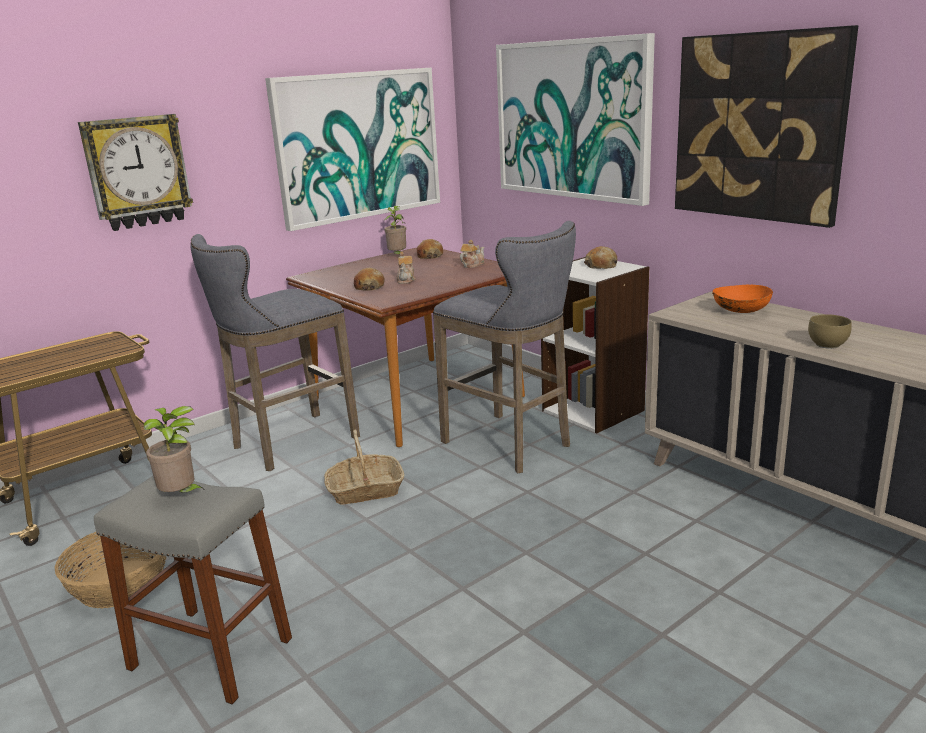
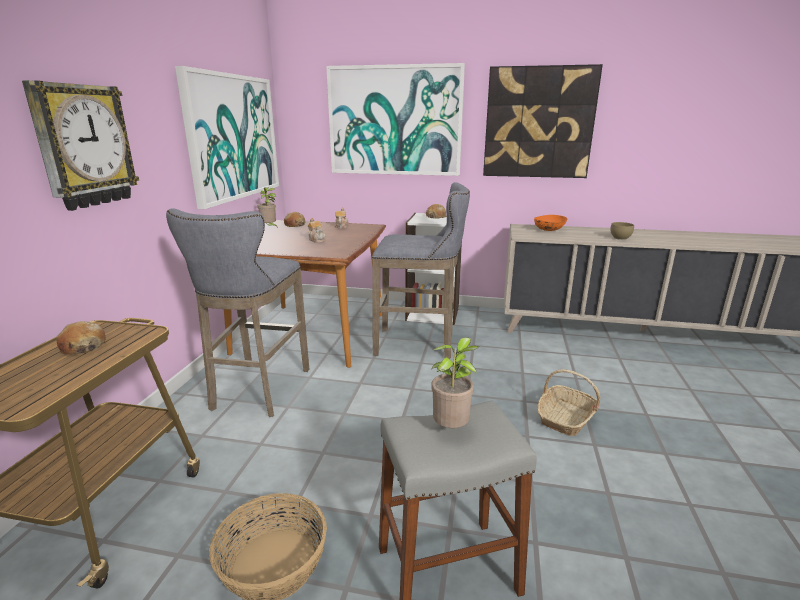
camera: 40 degrees left, 0 degrees up
basket [324,429,404,505] -> basket moved to [538,369,600,436]
bread [354,268,385,290] -> bread moved to [56,321,106,355]

